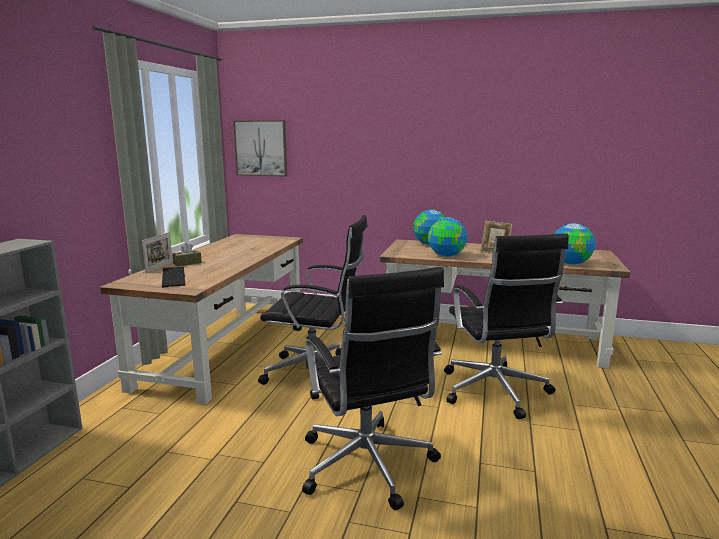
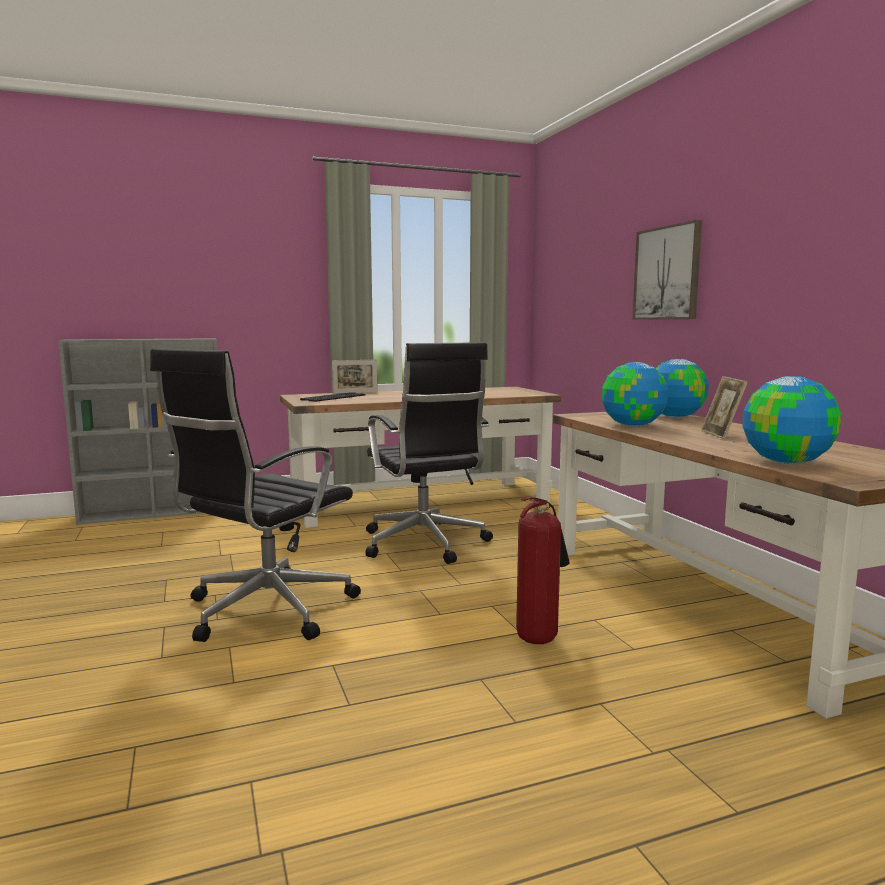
camera: 55 degrees right, 5 degrees down
brown tissue box [172,243,202,266] -> none
picture [233,120,287,177] -> picture moved to [632,220,702,320]
black office chair [444,234,569,419] -> fire extinguisher [516,497,570,644]

